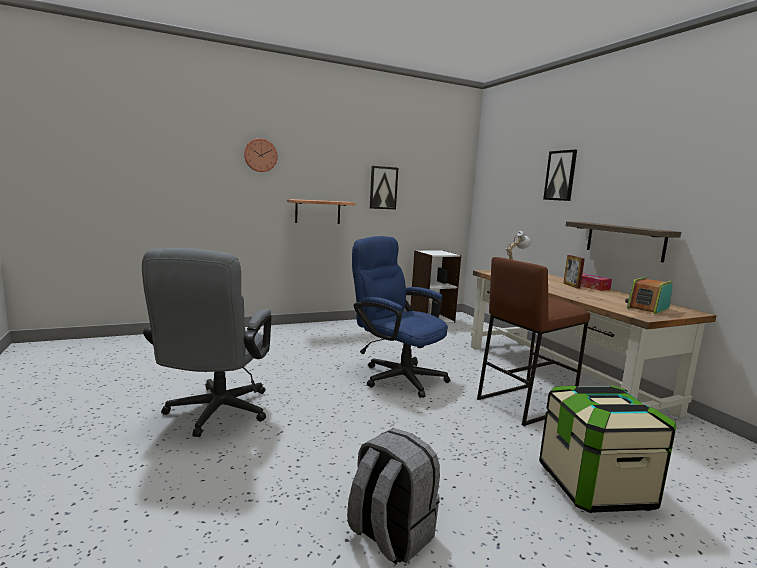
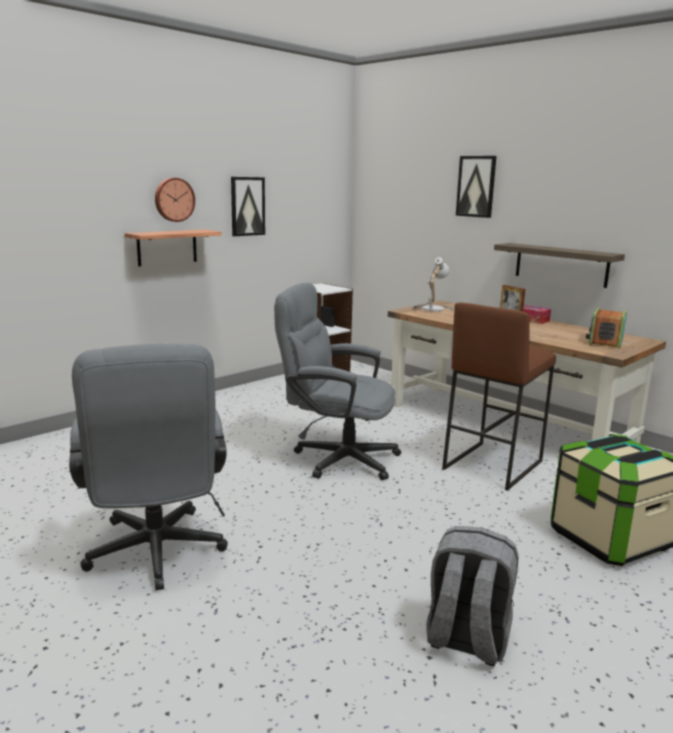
camera: 20 degrees left, 5 degrees up
wall clock [244,139,277,172] -> wall clock moved to [155,178,195,222]
blue office chair [352,236,450,398] -> grey office chair [274,282,401,480]

